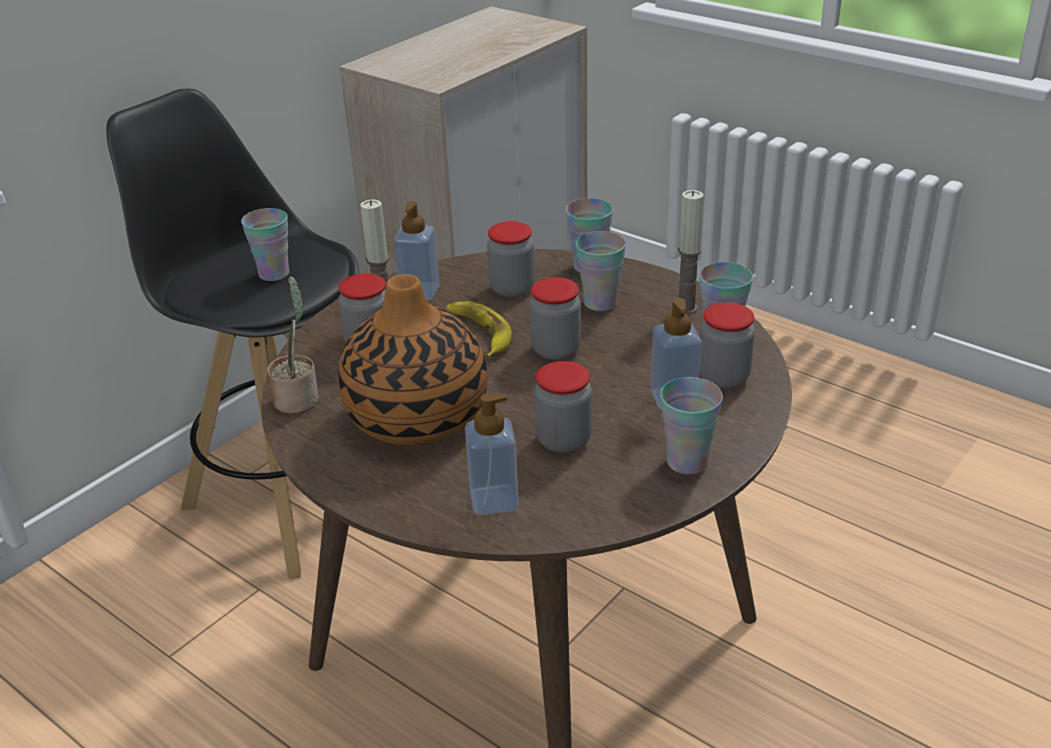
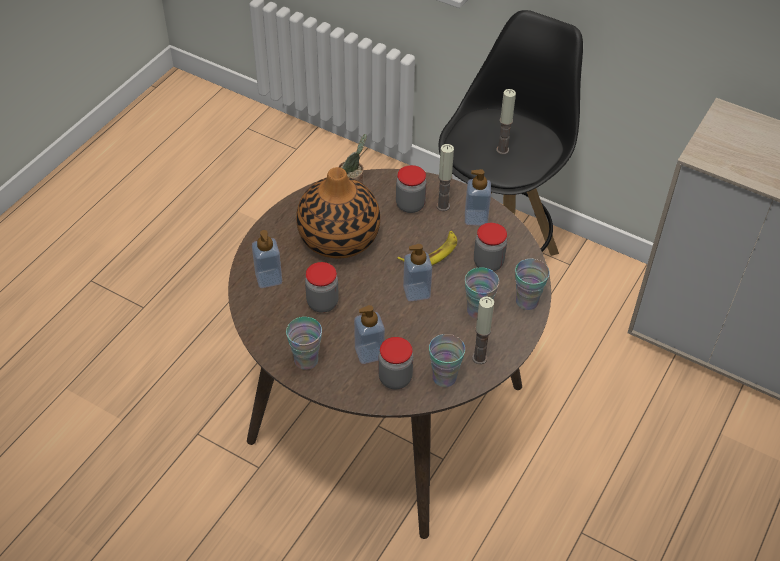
camera: 80 degrees right, 15 degrees up
cup [241,208,289,281] -> candle [496,89,516,155]
jar [530,277,581,360] -> soap dispenser [403,244,432,301]

